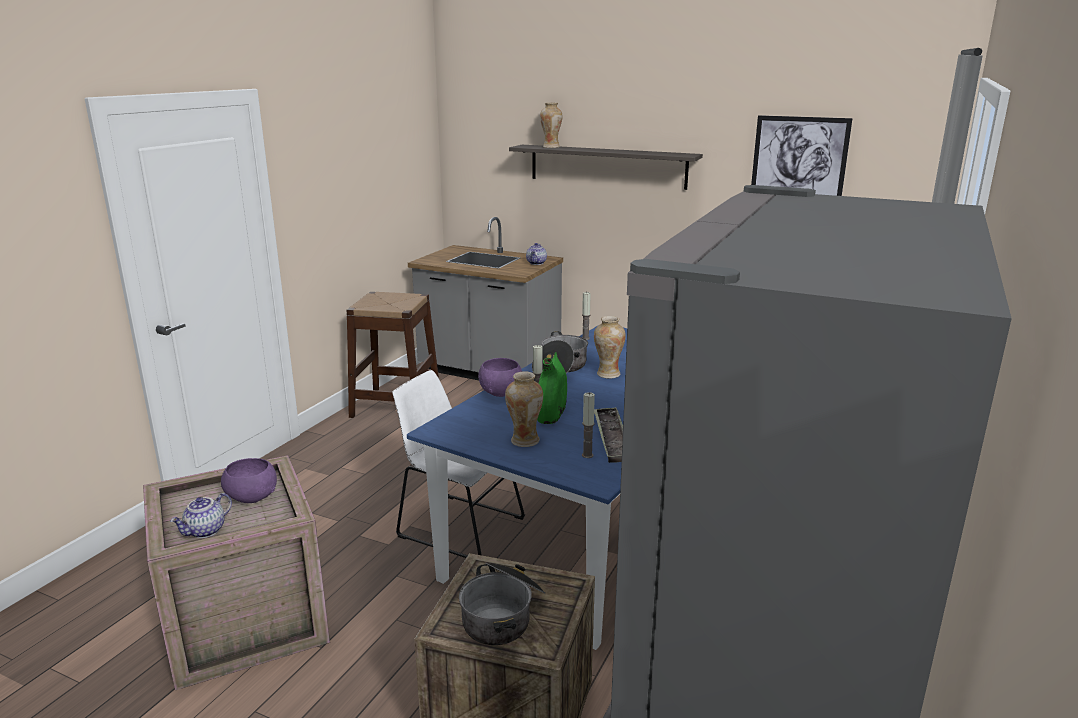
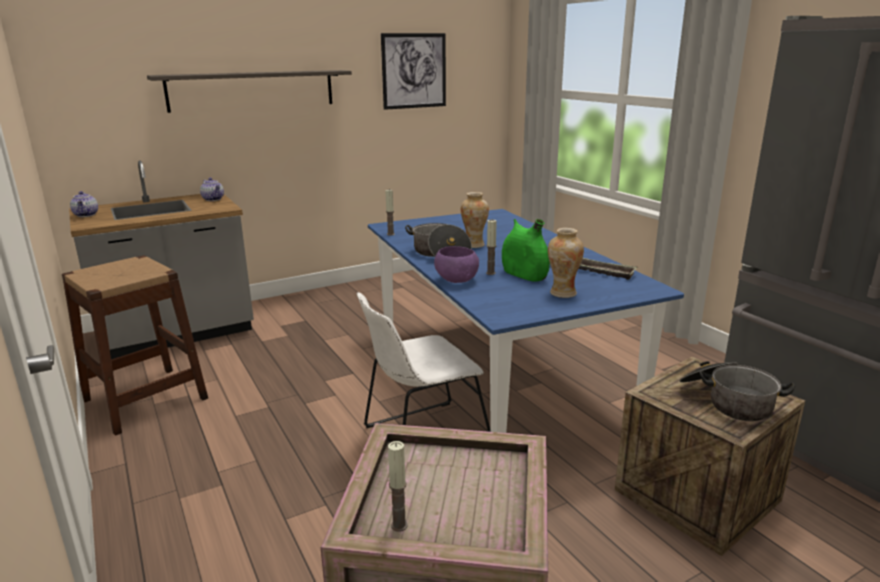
camera: 55 degrees left, 0 degrees up
teapot [170,493,232,538] -> teapot moved to [70,191,98,217]
purple bowl [221,458,277,503] -> none
vase [540,103,562,148] -> none
candle [582,392,595,458] -> candle moved to [388,441,408,532]

